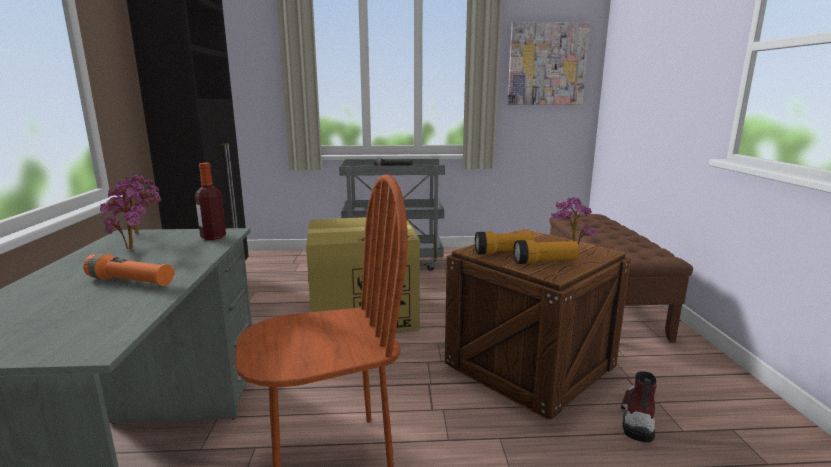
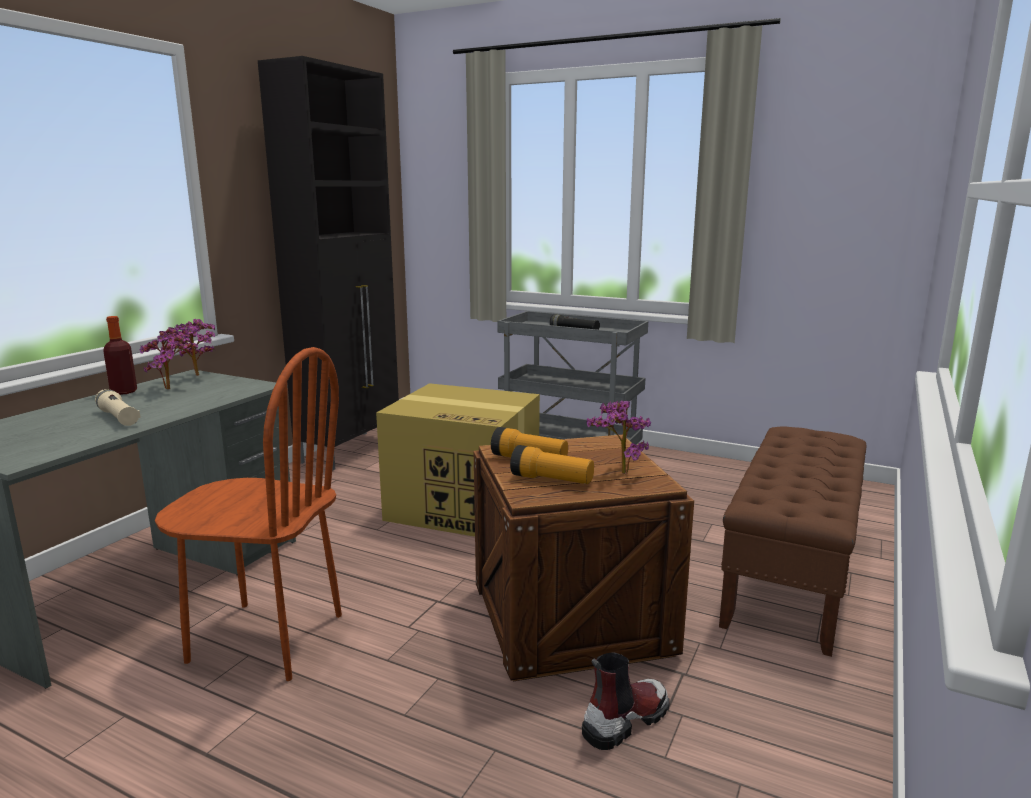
camera: 30 degrees right, 0 degrees up
orange flashlight [83,253,175,286] -> beige flashlight [95,389,141,426]
bottle [195,163,226,240] -> bottle moved to [103,316,137,395]
picture [507,22,590,104] -> none

